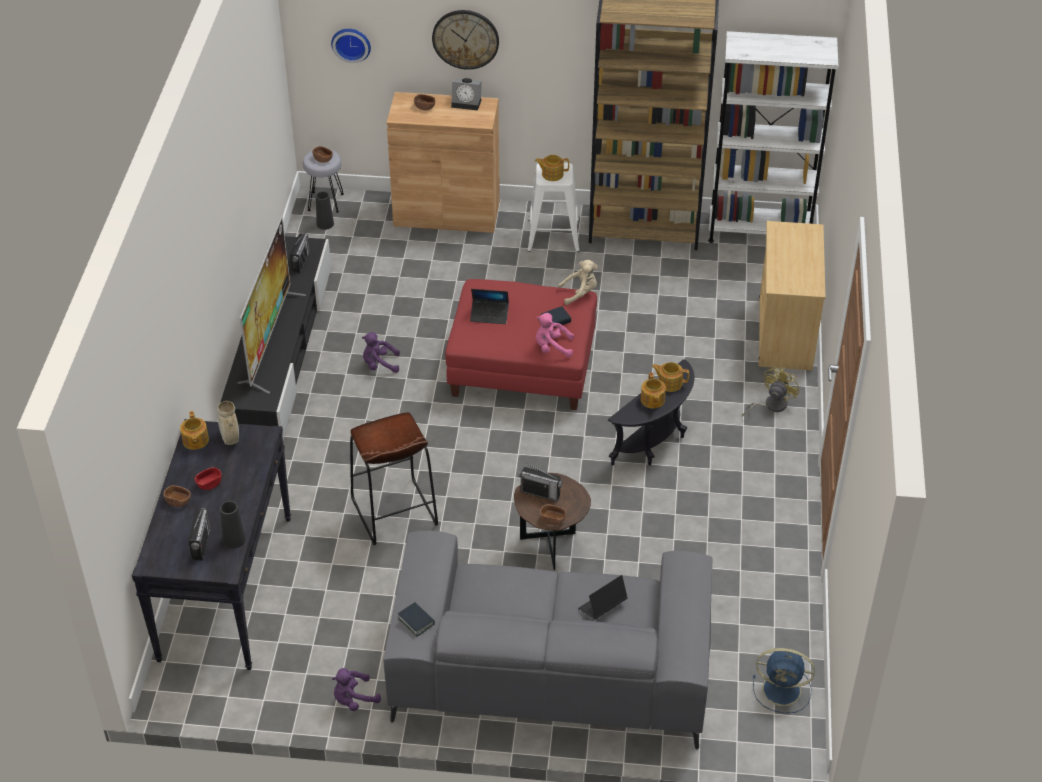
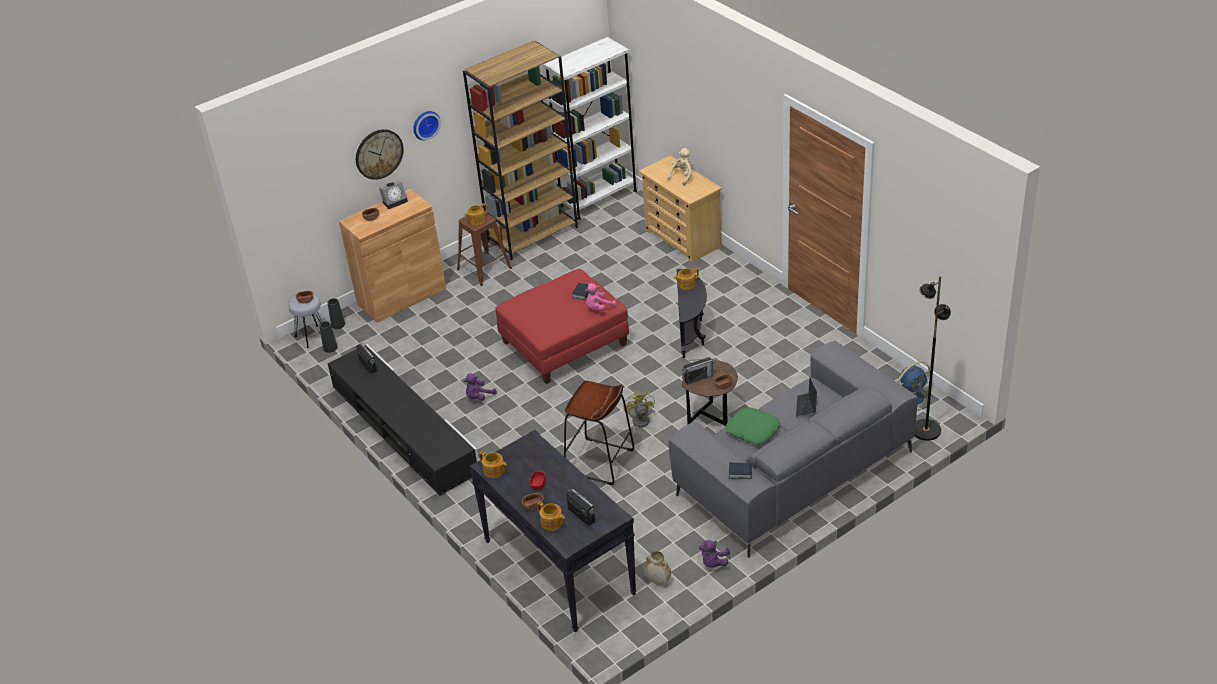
camera: 40 degrees left, 5 degrees down
beige vase [217,401,239,445] -> beige vase moved to [643,551,671,585]
black vase [220,501,246,548] -> black vase moved to [327,298,345,329]
television [237,216,306,394] -> none
wall clock [331,29,371,63] -> wall clock moved to [413,111,441,140]
laptop [470,289,509,324] -> none
white stool [527,163,580,252] -> brown stool [457,213,512,286]
beige plush toy [558,260,598,305] -> beige plush toy moved to [667,148,692,185]
teapot [641,373,666,408] -> teapot moved to [537,502,565,531]
yellow fan [742,367,800,417] -> yellow fan moved to [623,390,655,442]
none -> green pillow [726,407,780,444]
none -> black floor lamp [914,275,951,441]

